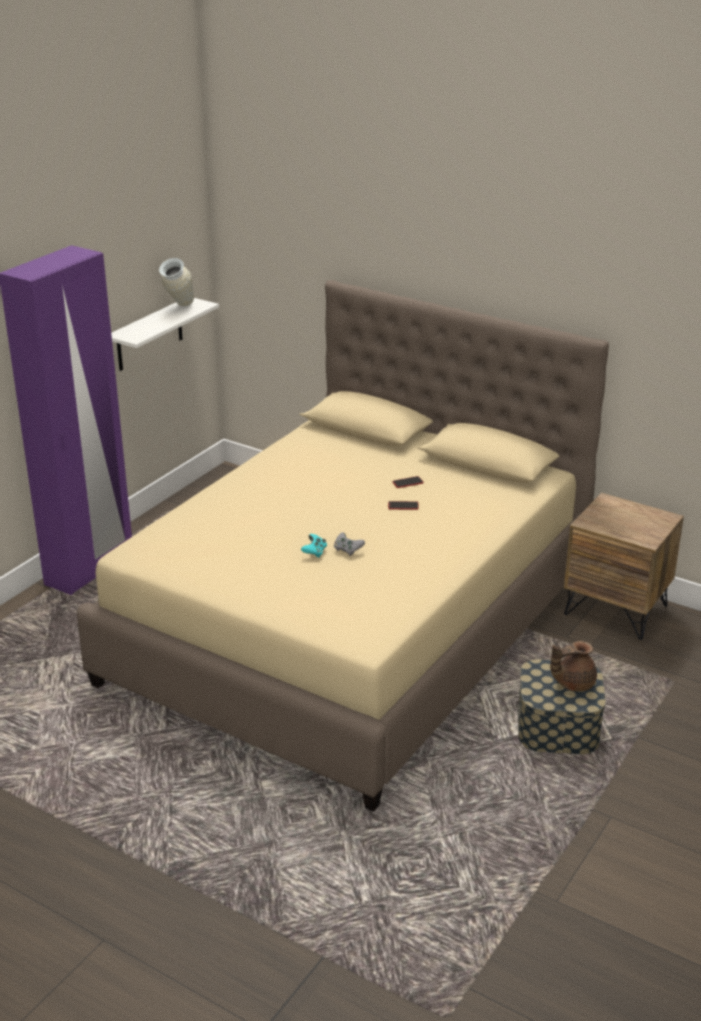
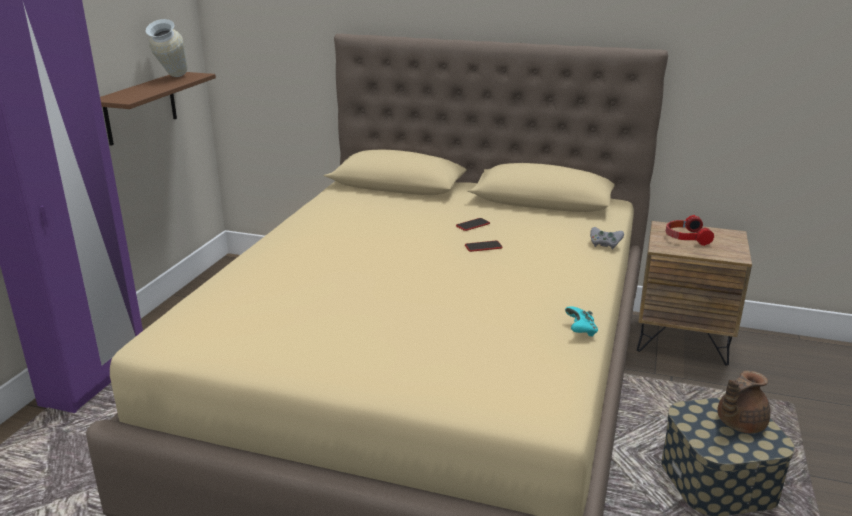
camera: 15 degrees left, 5 degrees down
white shelf [111,298,219,371] -> brown shelf [100,72,216,146]
turquoise game controller [301,534,327,558] -> turquoise game controller moved to [565,306,598,337]
grey game controller [334,532,365,556] -> grey game controller moved to [590,227,624,249]
none -> headphones [666,215,714,246]

